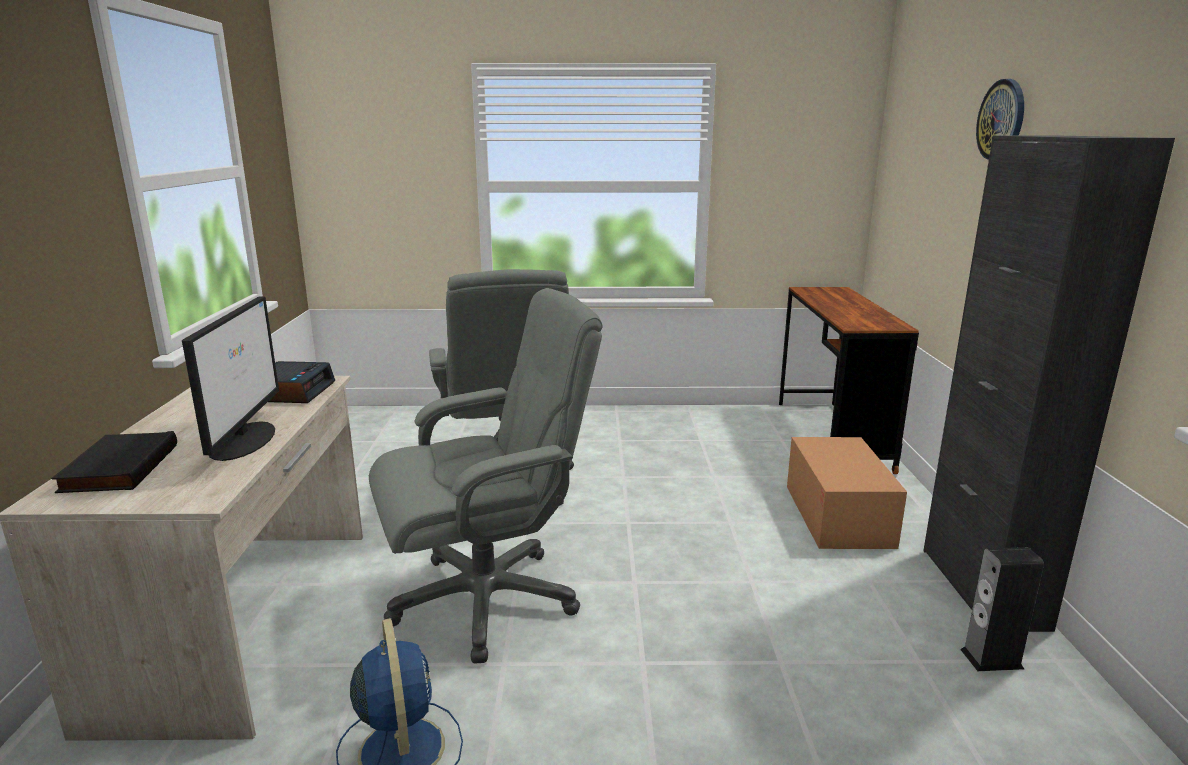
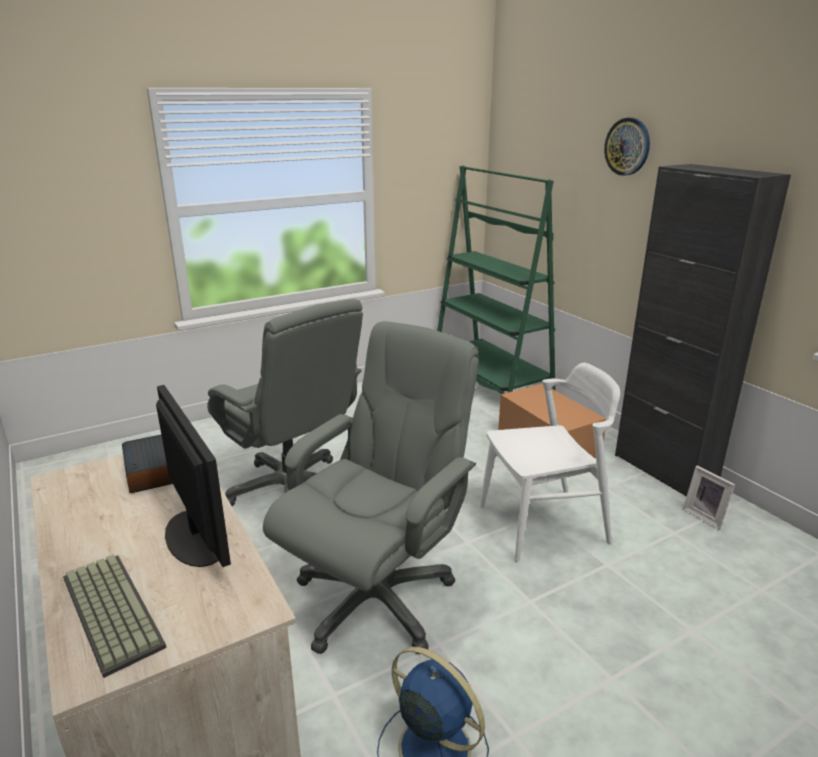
camera: 30 degrees left, 5 degrees up
black book [51,431,177,493] -> keyboard [63,554,167,678]
brown desk [779,287,919,474] -> green bookcase [437,165,556,394]
speaker [960,547,1044,671] -> picture frame [683,466,735,530]
none -> white chair [480,363,620,562]

